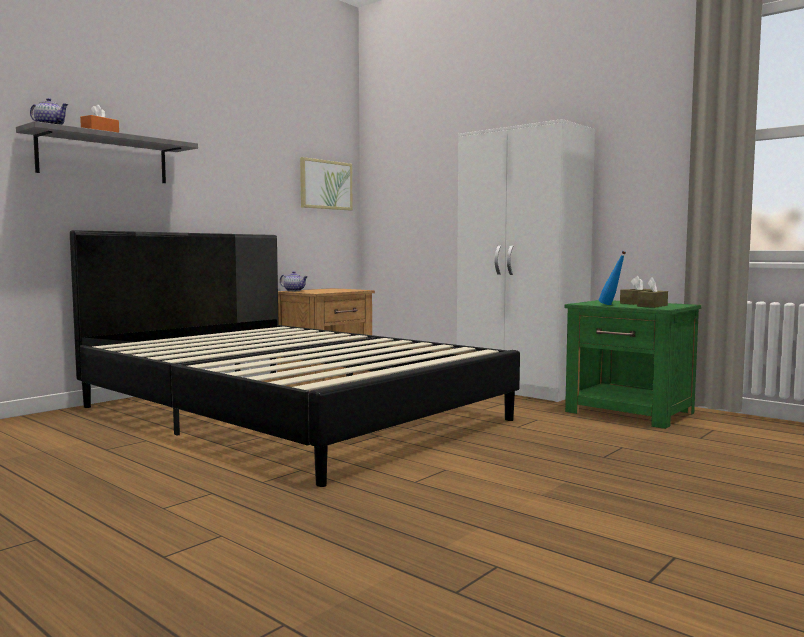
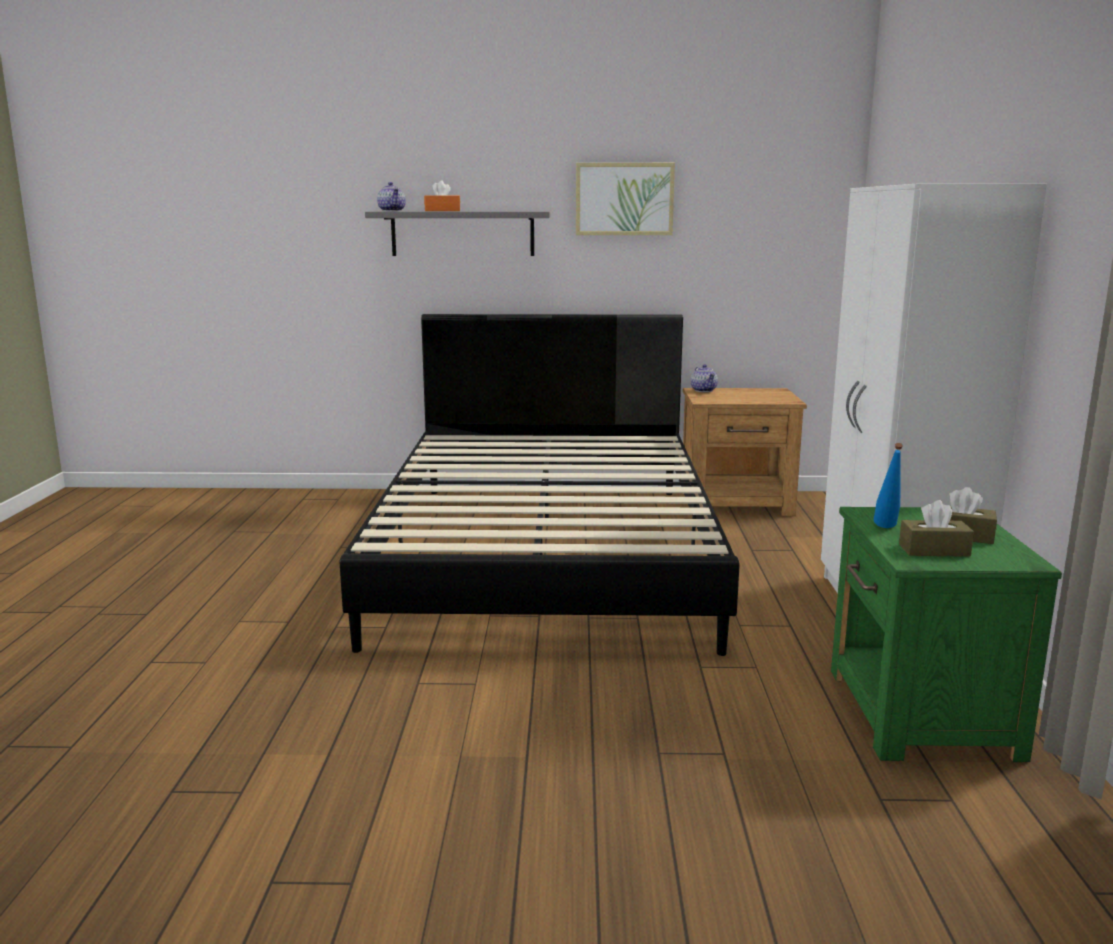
camera: 50 degrees right, 10 degrees up
picture [300,157,352,210] -> picture moved to [576,163,675,235]

